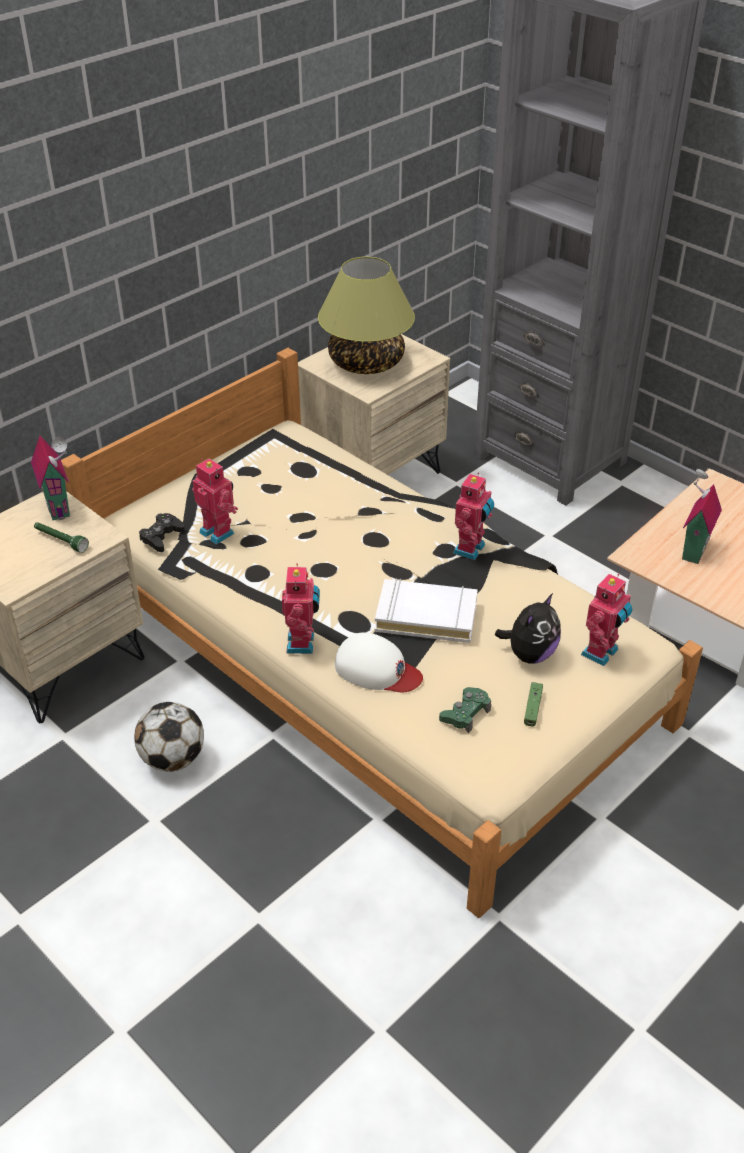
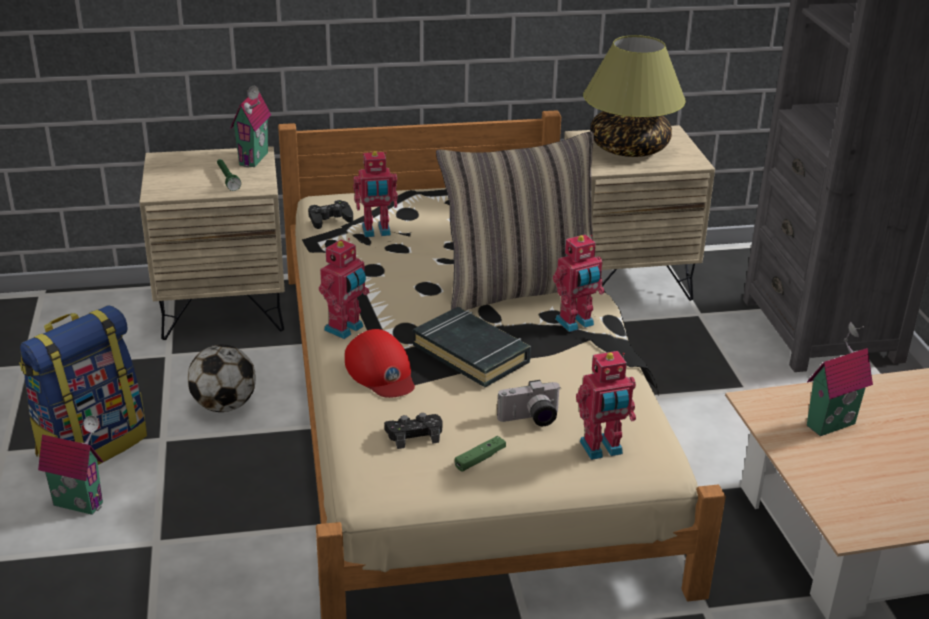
camera: 35 degrees right, 10 degrees down
toy robot [192,459,238,545] -> toy robot turned 90 degrees clockwise [353,151,398,237]
white cap [335,632,423,693] -> red cap [345,329,415,398]
white book [375,578,477,643] -> black book [413,307,531,387]
green game controller [439,687,491,733] -> black game controller [384,413,442,449]
plush toy [495,593,561,664] -> camera [497,380,560,426]
none -> backpack [19,305,147,465]
none -> toy house [38,415,103,515]
none -> pillow [436,132,603,310]

